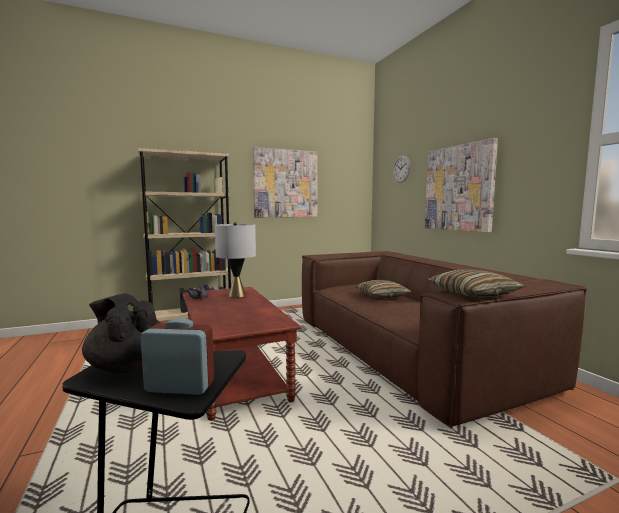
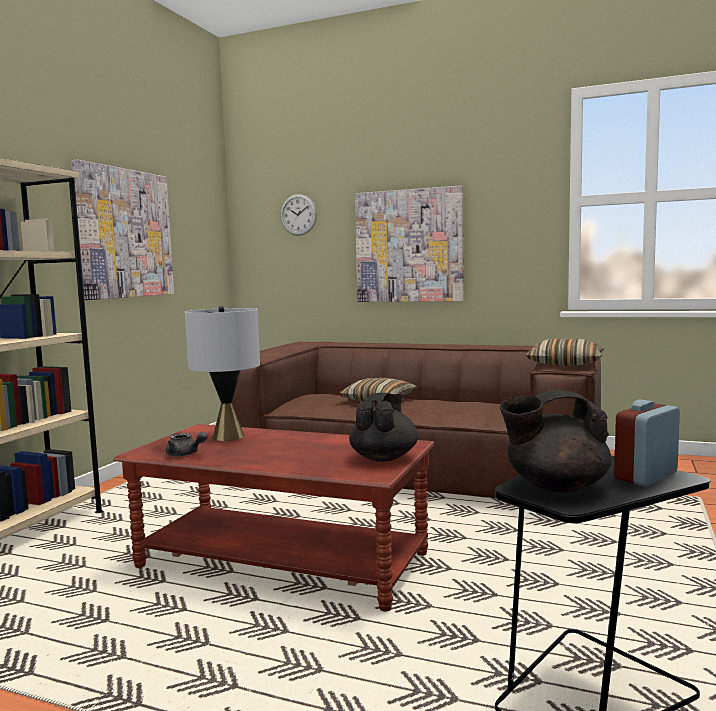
camera: 45 degrees left, 0 degrees up
none -> black teapot [349,393,418,462]

